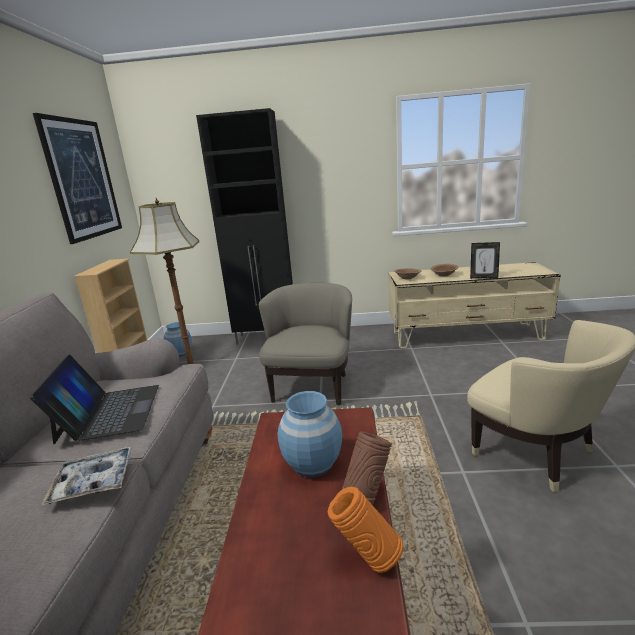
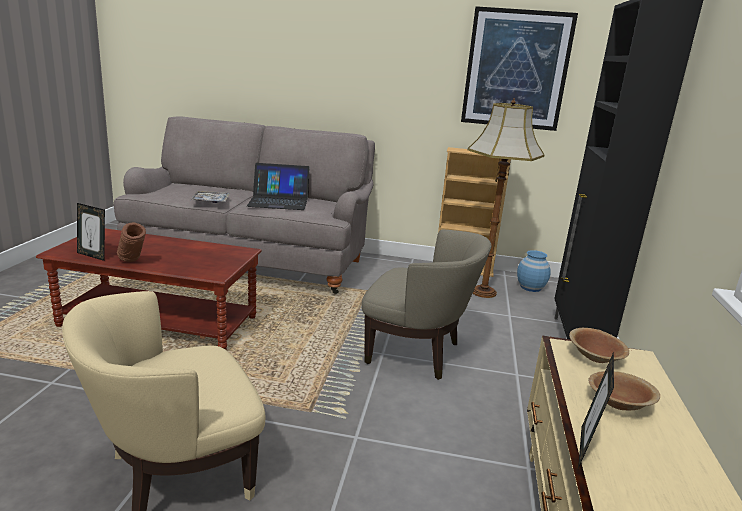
camera: 95 degrees right, 0 degrees up
blue vase [278,391,342,477] -> none
orange vase [328,487,404,573] -> picture frame [77,203,105,261]

